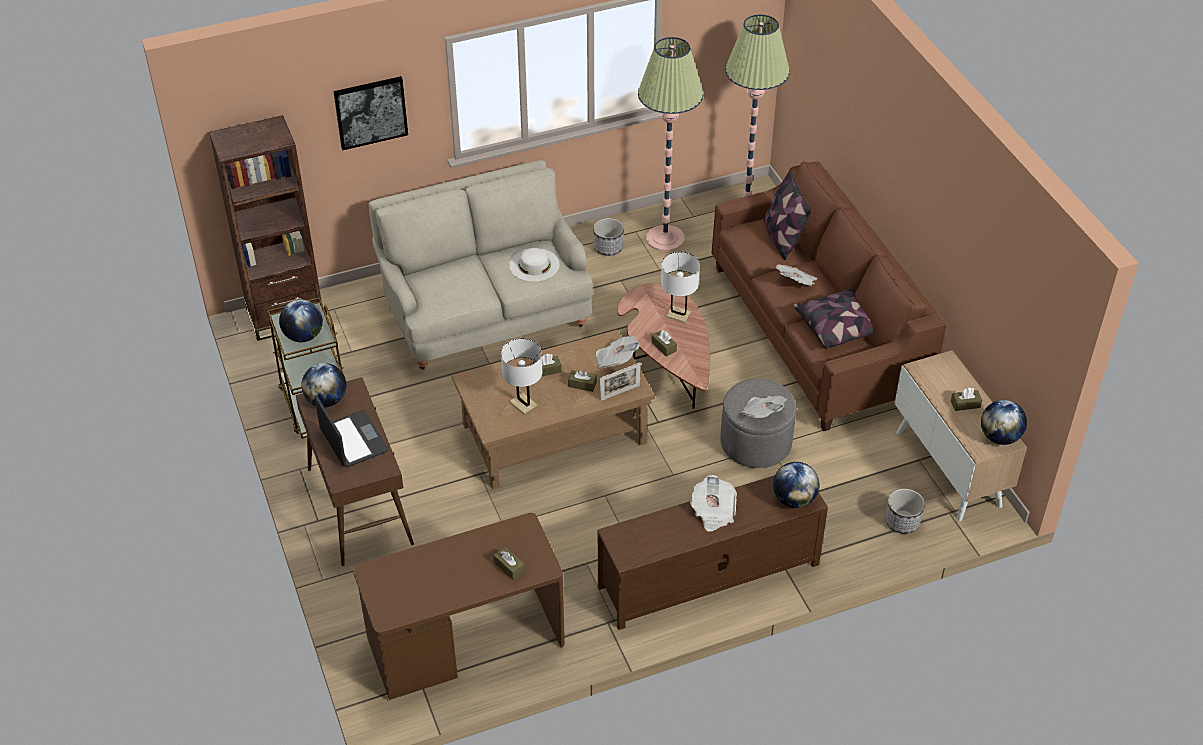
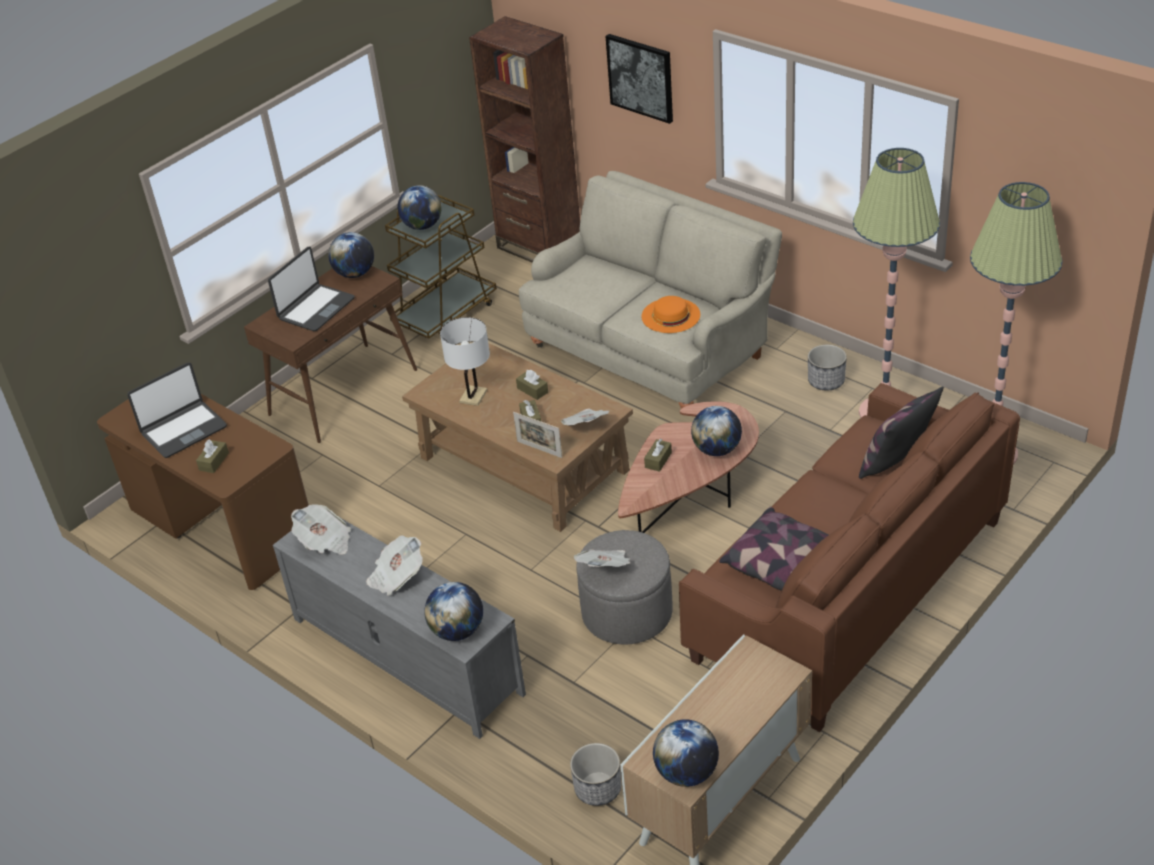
camera: 65 degrees right, 5 degrees down
white hat [509,248,560,282] -> orange hat [641,296,700,333]
brown tv stand [597,475,828,630] -> grey tv stand [273,518,526,739]
white table lamp [661,252,700,323] -> globe [691,406,742,456]
newspaper [776,264,817,286] -> newspaper moved to [291,504,351,555]
brown tissue box [951,388,982,411] -> none
none -> laptop [127,362,227,458]

